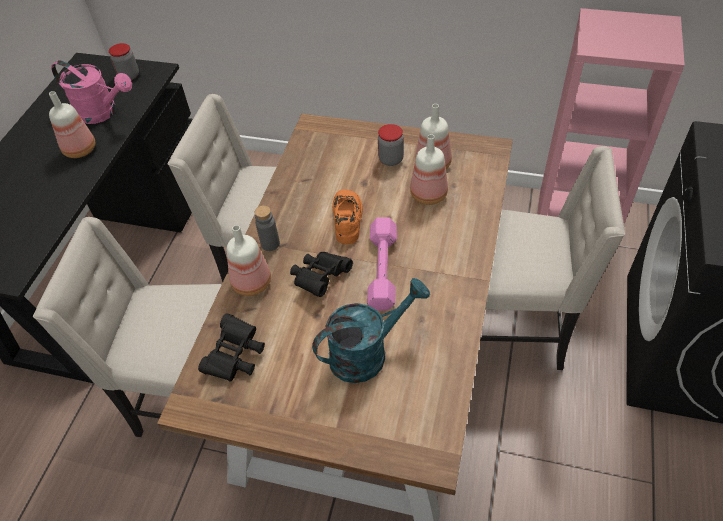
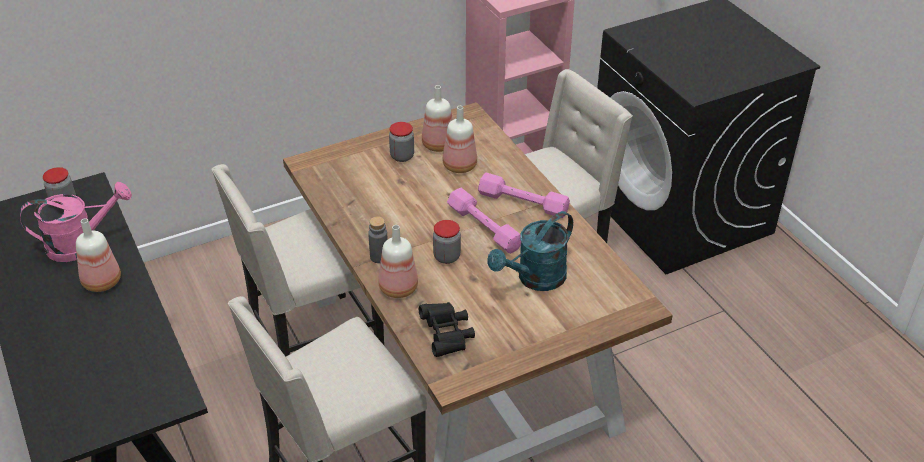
camera: 45 degrees left, 10 degrees down
black binoculars [290,252,353,297] -> jar [433,220,461,264]
turquoise watering can [312,278,430,383] -> turquoise watering can turned 150 degrees counterclockwise [487,211,573,291]
orange shoe [333,189,363,245] -> none
none -> pink dumbbell [478,172,570,218]

